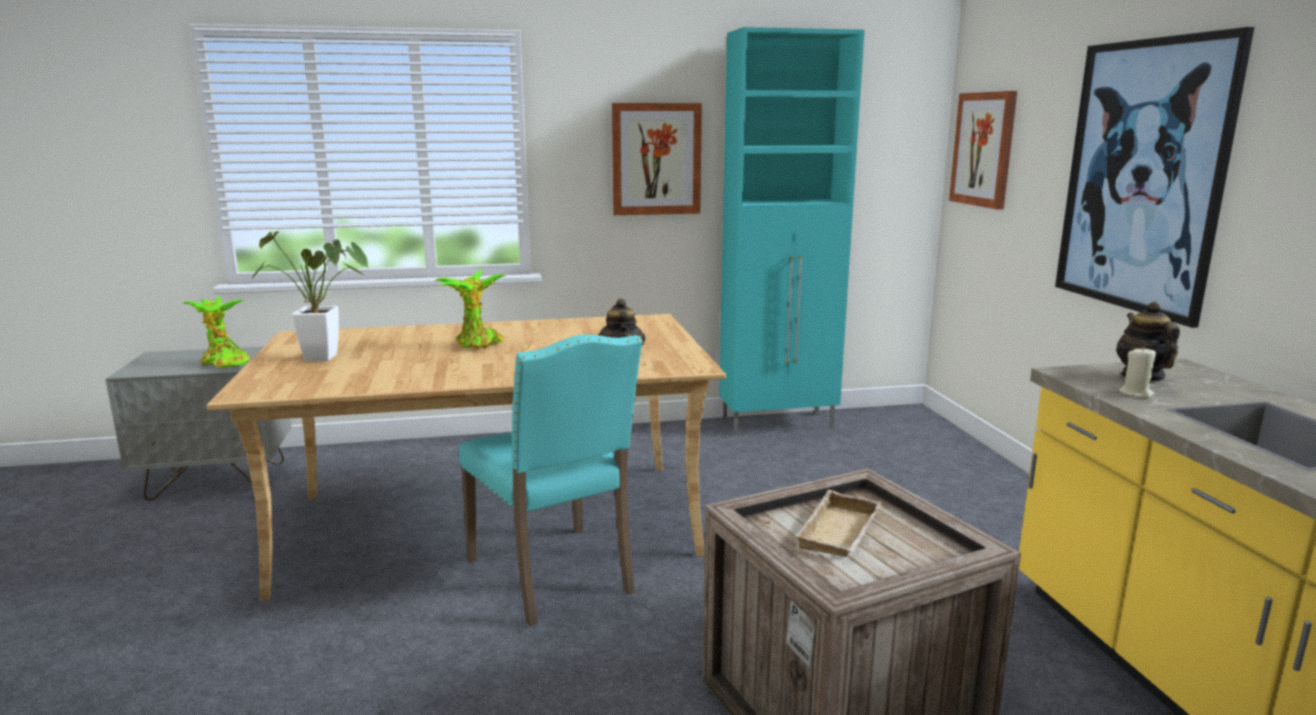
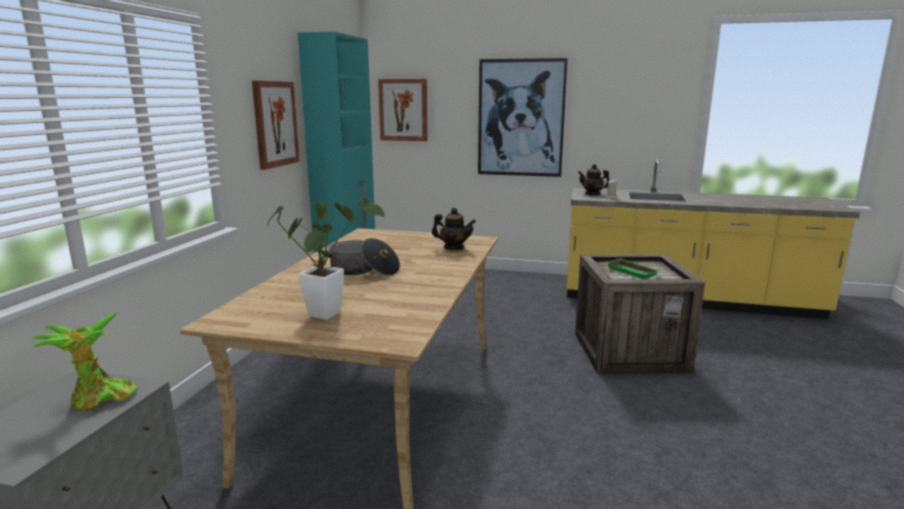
camera: 65 degrees left, 0 degrees up
potted plant [434,269,505,349] -> cooking pot [322,238,400,276]
turquoise chair [459,334,643,626] -> none
beige tray [795,490,882,557] -> green tray [607,258,660,279]

